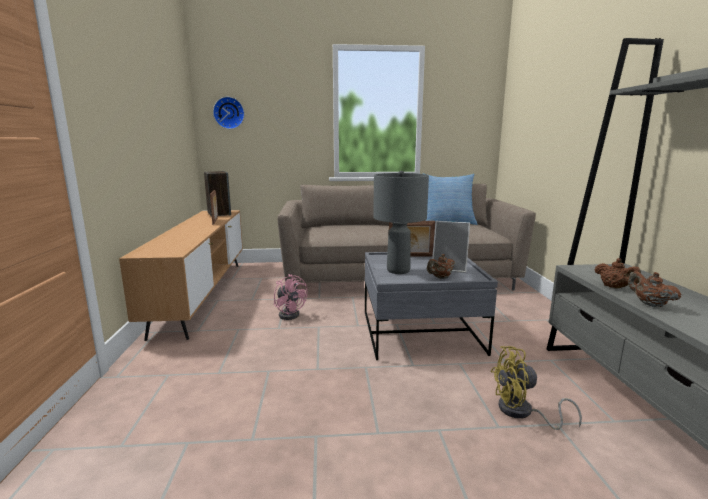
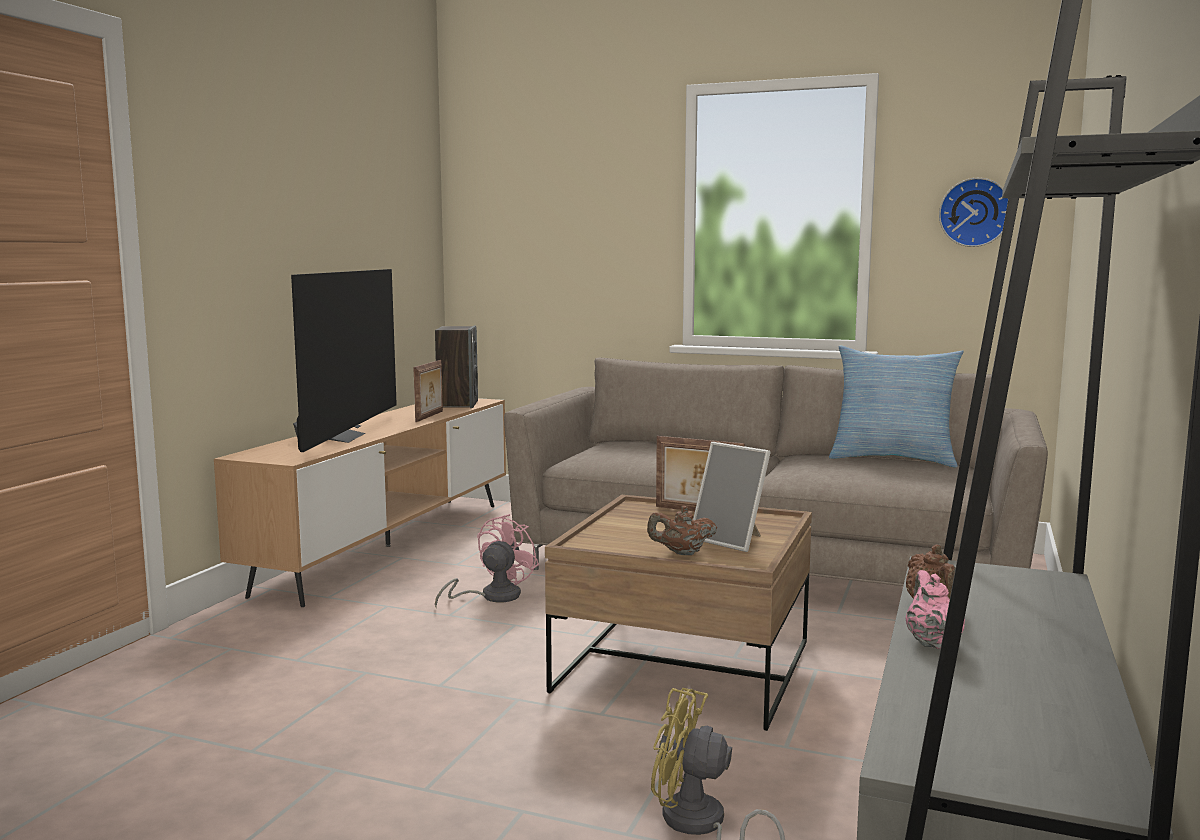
camera: 25 degrees right, 5 degrees down
wall clock [213,97,245,129] -> wall clock moved to [939,178,1008,247]
pink fan [274,274,307,320] -> pink fan turned 135 degrees counterclockwise [435,514,539,607]
grey coffee table [365,252,498,360] -> brown coffee table [545,495,812,731]
grey table lamp [373,171,429,274] -> none
brown teapot [628,271,681,307] -> pink teapot [906,570,965,649]
none -> television [291,269,397,452]

